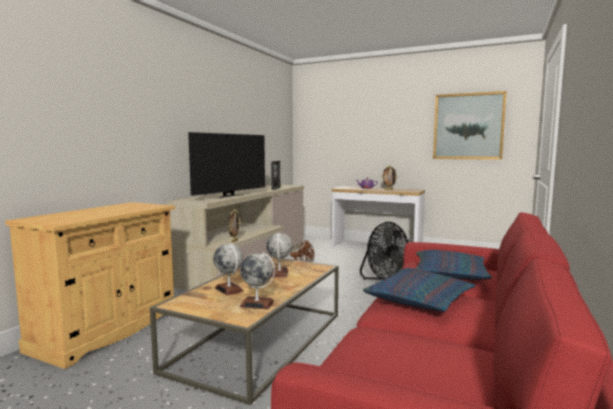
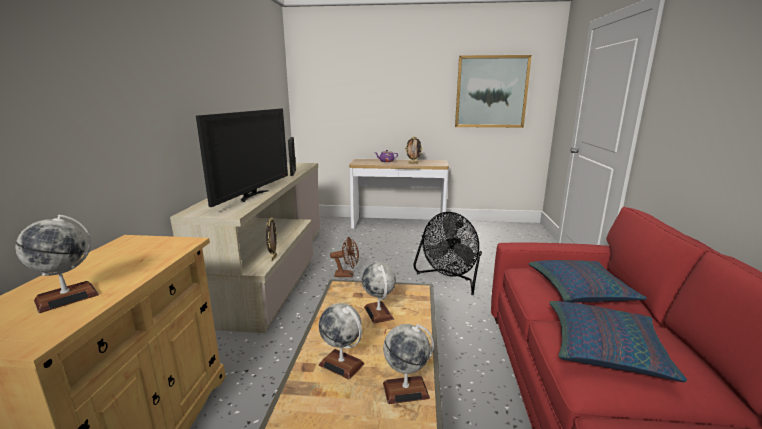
camera: 20 degrees left, 10 degrees up
none -> globe [15,215,99,313]

